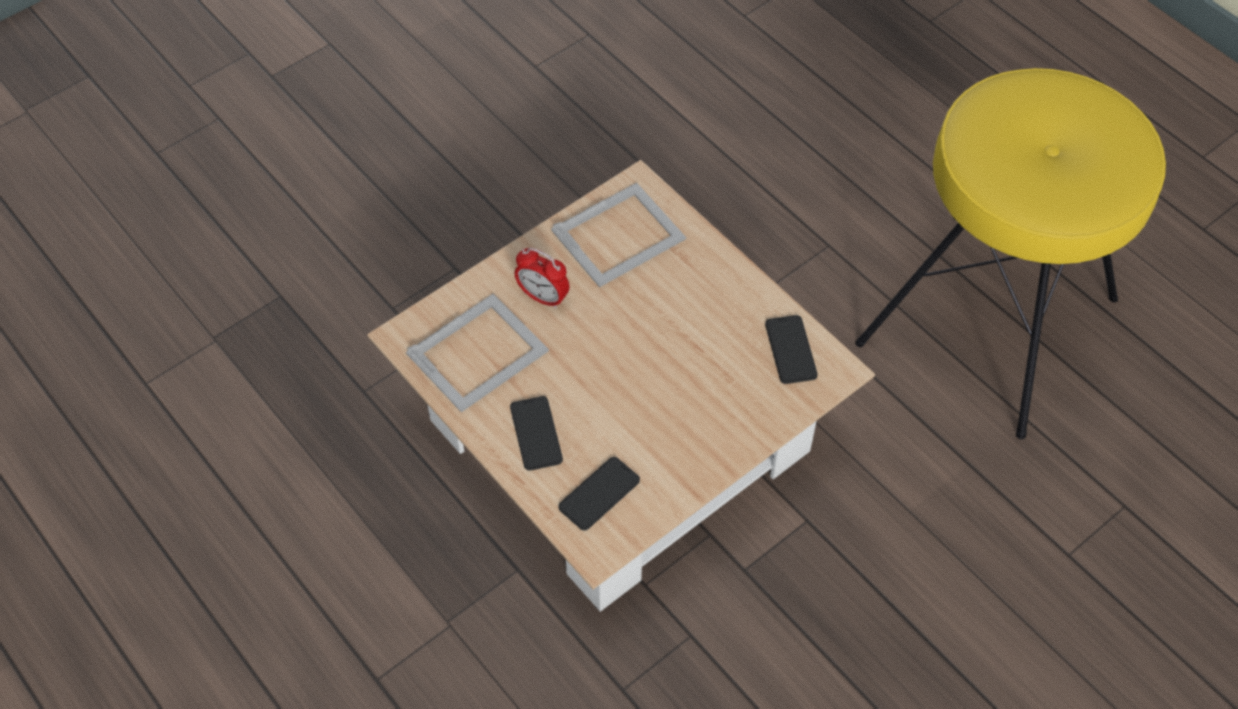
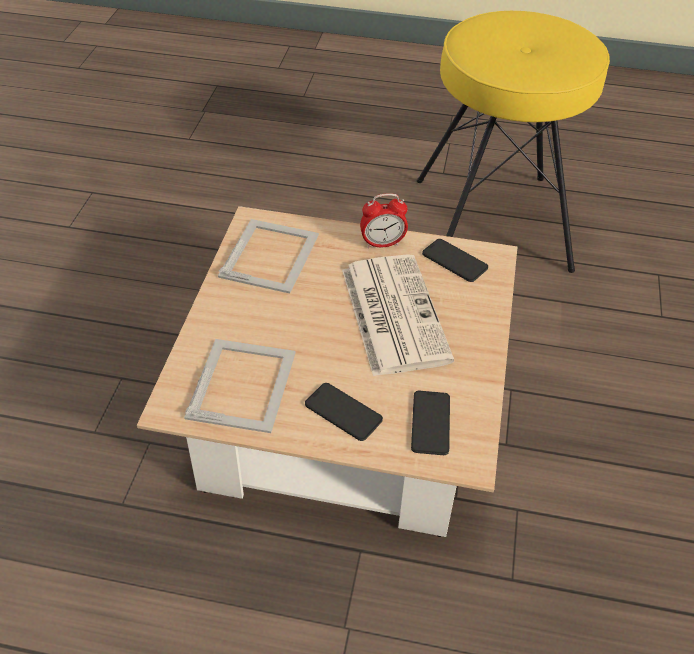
camera: 40 degrees left, 10 degrees down
alarm clock [514,247,570,309] -> alarm clock moved to [360,193,408,248]
none -> newspaper [342,254,454,377]

